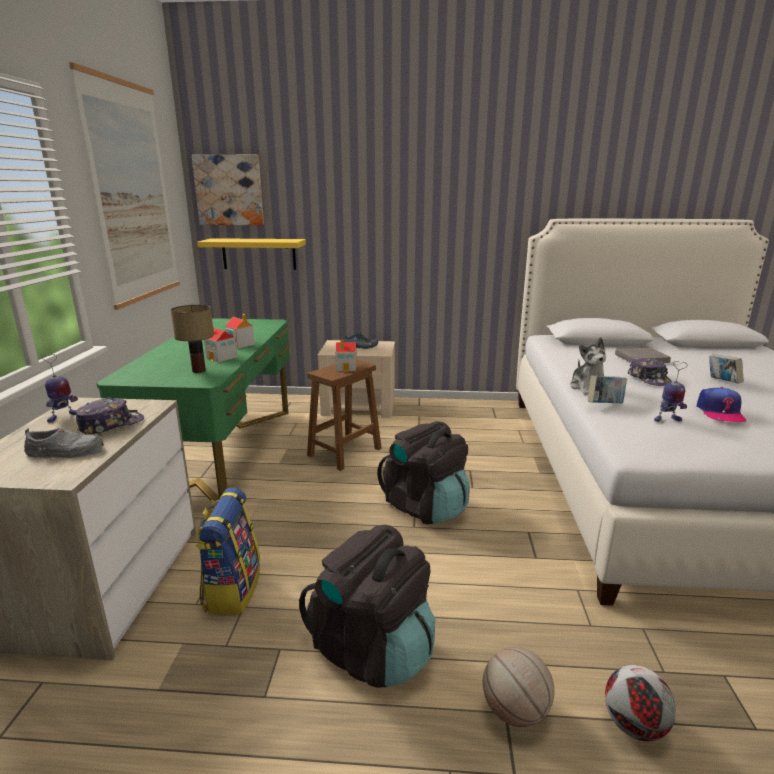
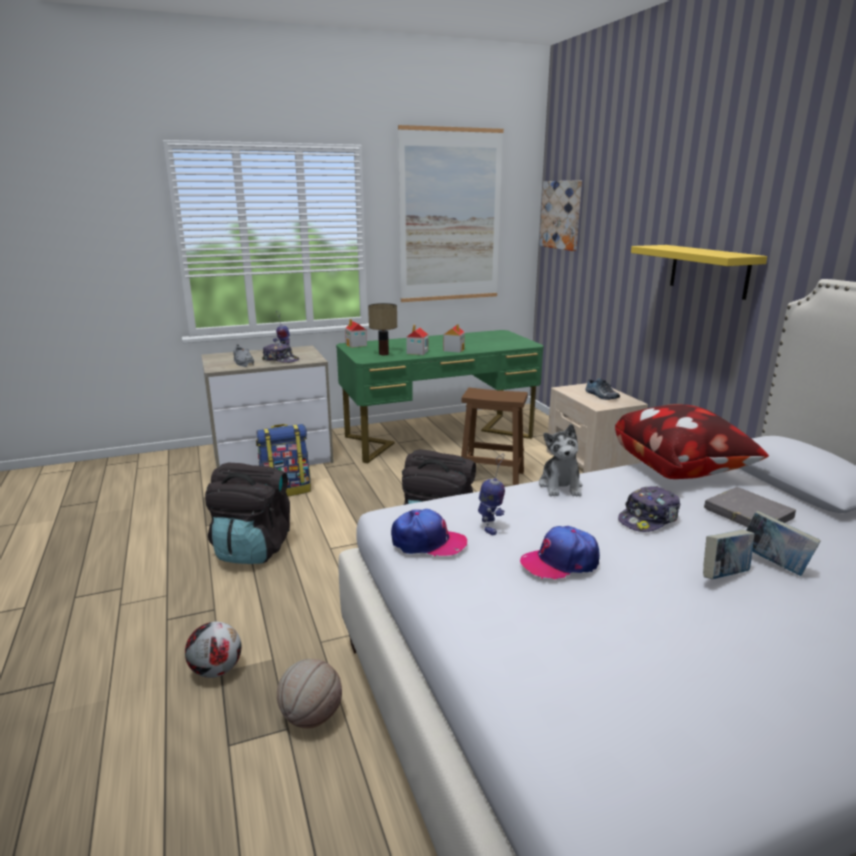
camera: 65 degrees right, 0 degrees up
yellow shelf [197,238,306,270] -> yellow shelf moved to [631,245,767,300]
toy house [336,340,357,371] -> toy house moved to [345,319,367,348]
basketball [483,647,555,727] -> basketball moved to [277,659,342,728]
plush toy [570,337,606,395] -> plush toy turned 60 degrees counterclockwise [539,424,582,496]
book [588,375,627,403] -> book moved to [746,510,821,576]
toy robot [654,361,687,422] -> toy robot turned 150 degrees counterclockwise [478,453,505,535]
none -> cap [391,509,467,557]
none -> pillow [615,404,769,479]

